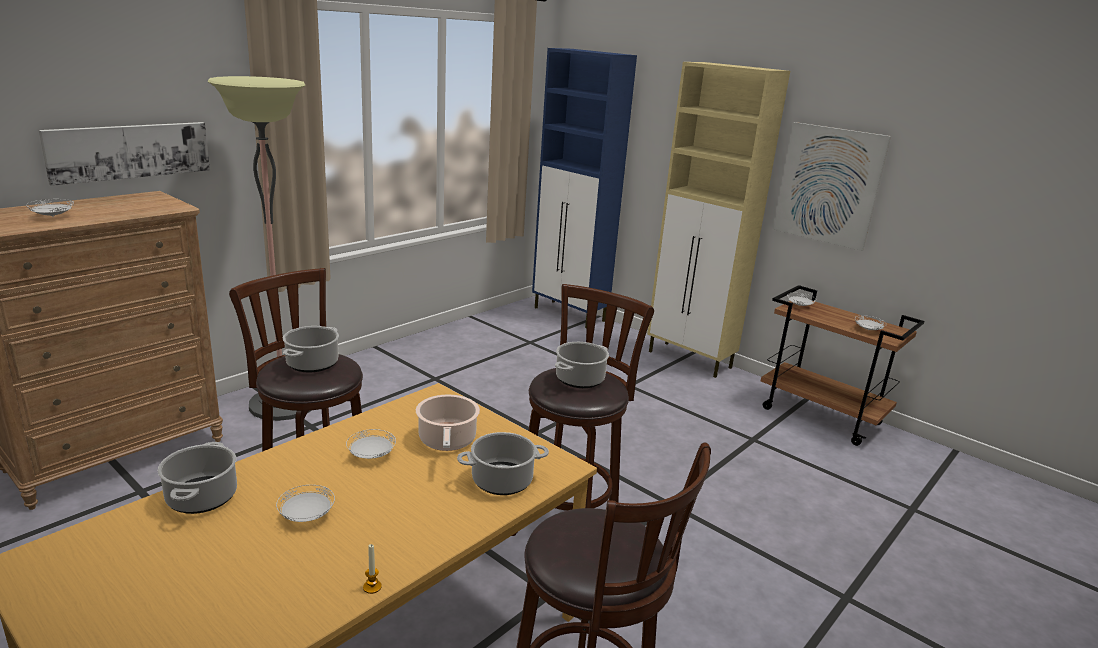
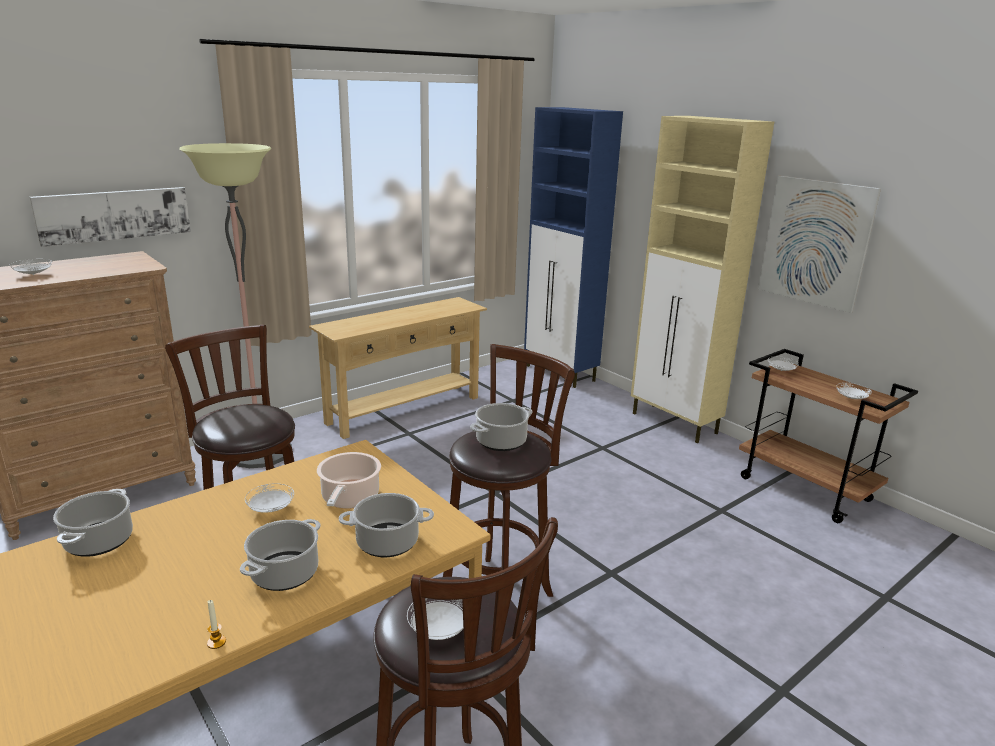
camera: 10 degrees right, 0 degrees up
white plate [276,485,335,522] -> white plate moved to [407,599,463,640]
cooking pot [283,326,339,372] -> cooking pot moved to [240,519,321,591]
none -> beige console table [309,297,487,439]

